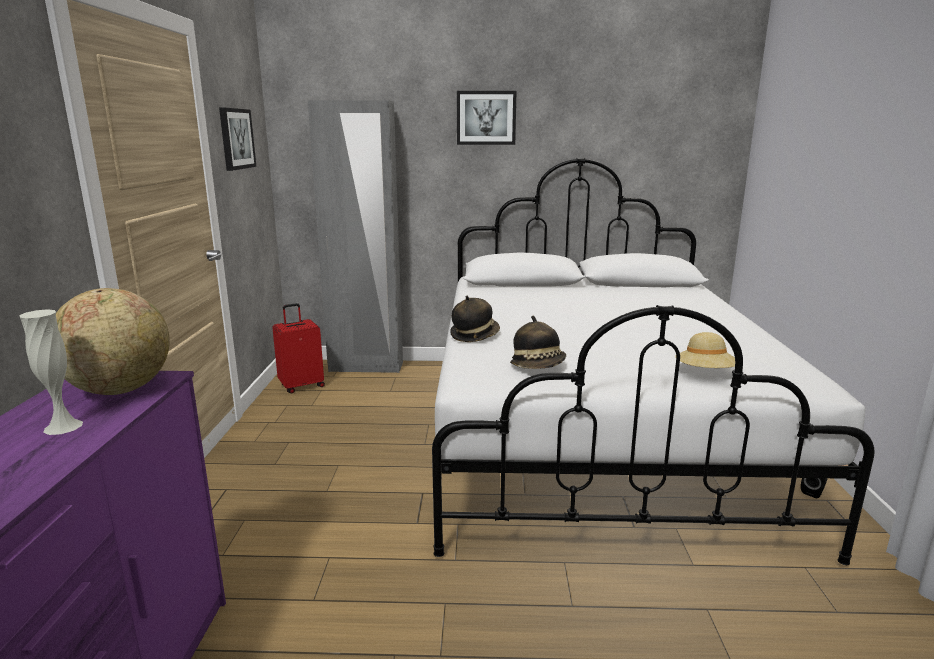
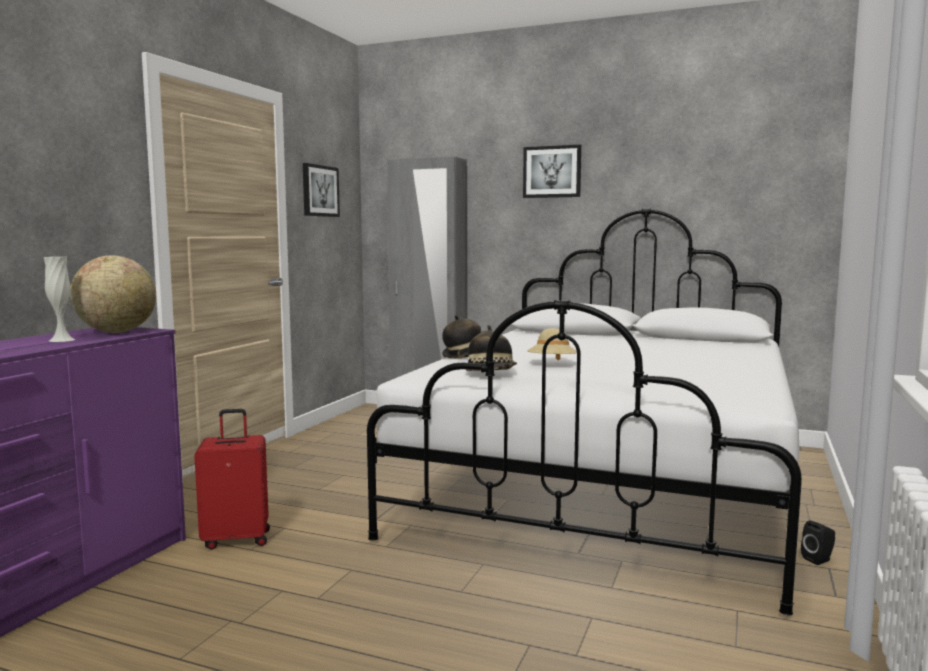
camera: 20 degrees right, 10 degrees down
red suitcase [272,303,325,393] -> red suitcase moved to [194,409,270,550]
beige hat [675,332,735,368] -> beige hat moved to [527,328,577,360]

